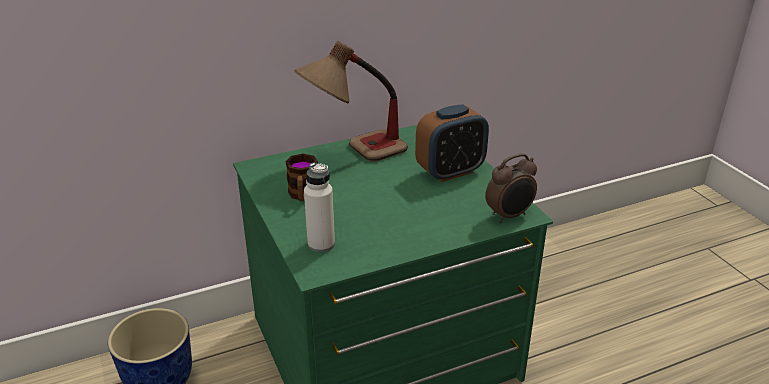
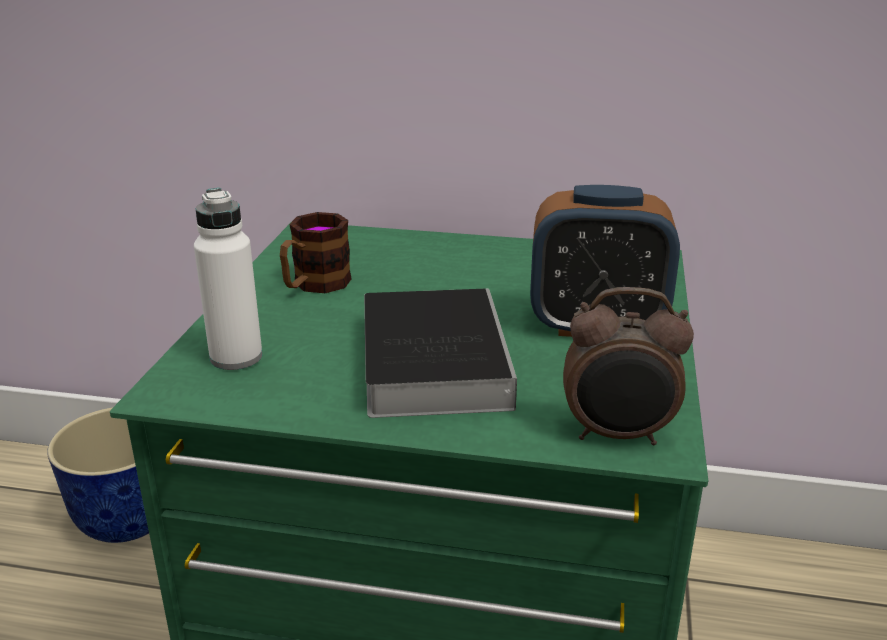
camera: 35 degrees right, 5 degrees down
table lamp [294,41,408,162] -> none
none -> book [364,289,517,418]

